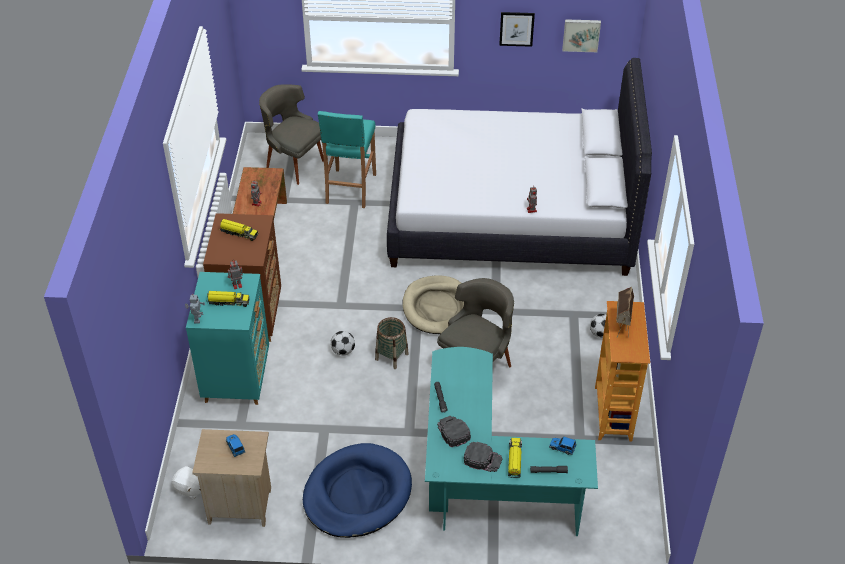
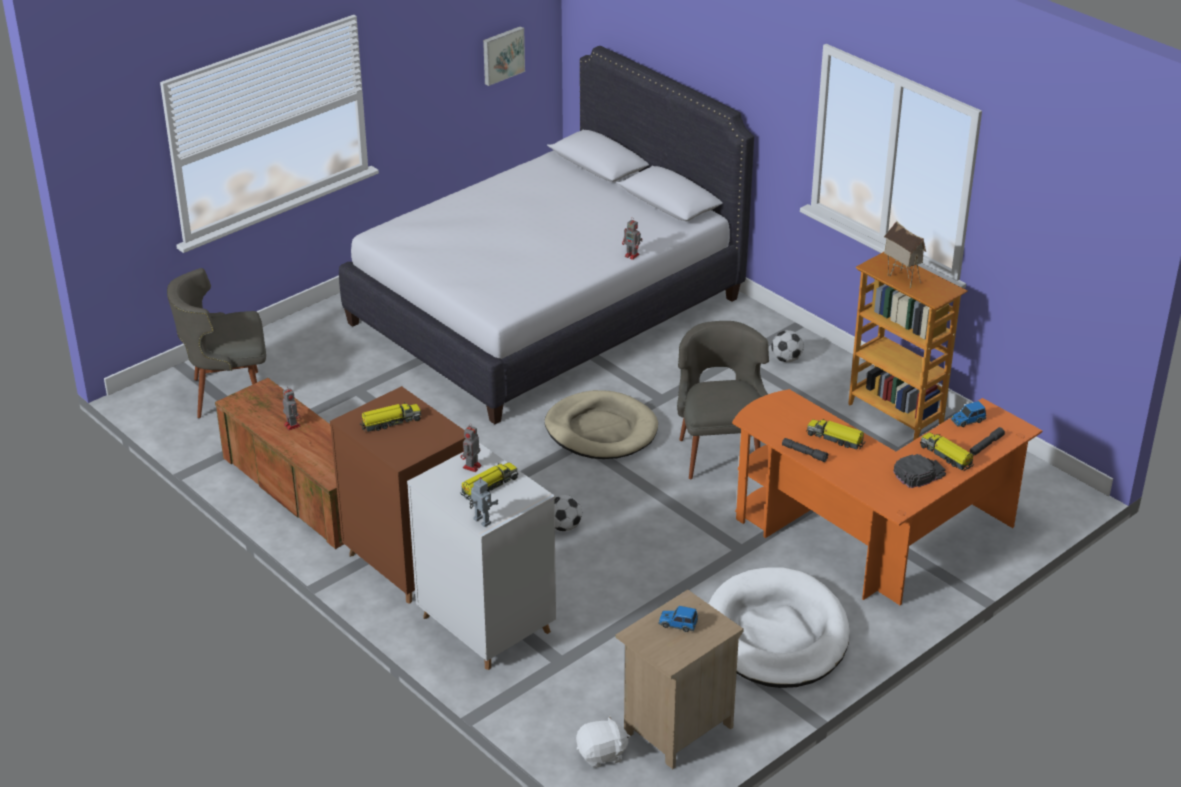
camera: 45 degrees left, 10 degrees down
turquoise dresser [186,272,269,405] -> white dresser [407,443,556,670]
blue dog bed [303,443,412,538] -> white dog bed [709,567,850,688]
turquoise stool [318,111,376,208] -> none
basket [375,317,409,369] -> none
turquoise desk [425,347,598,536] -> orange desk [732,389,1042,605]
black cap [437,415,471,447] -> none
picture [499,12,535,47] -> none
none -> toy truck [807,419,865,450]

